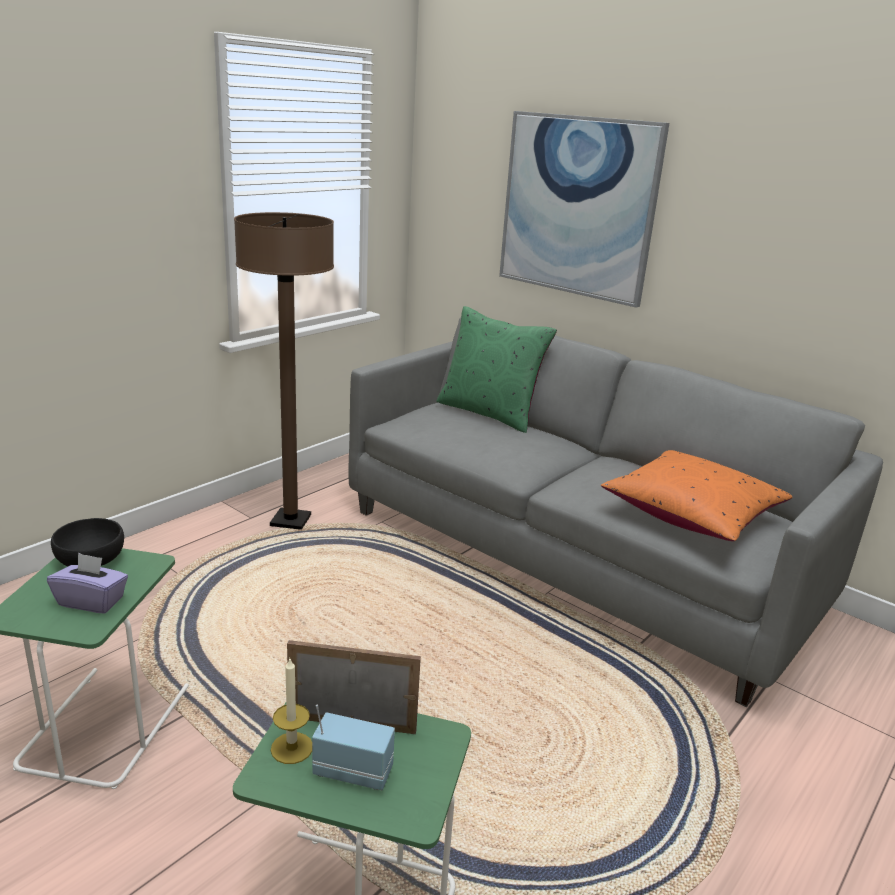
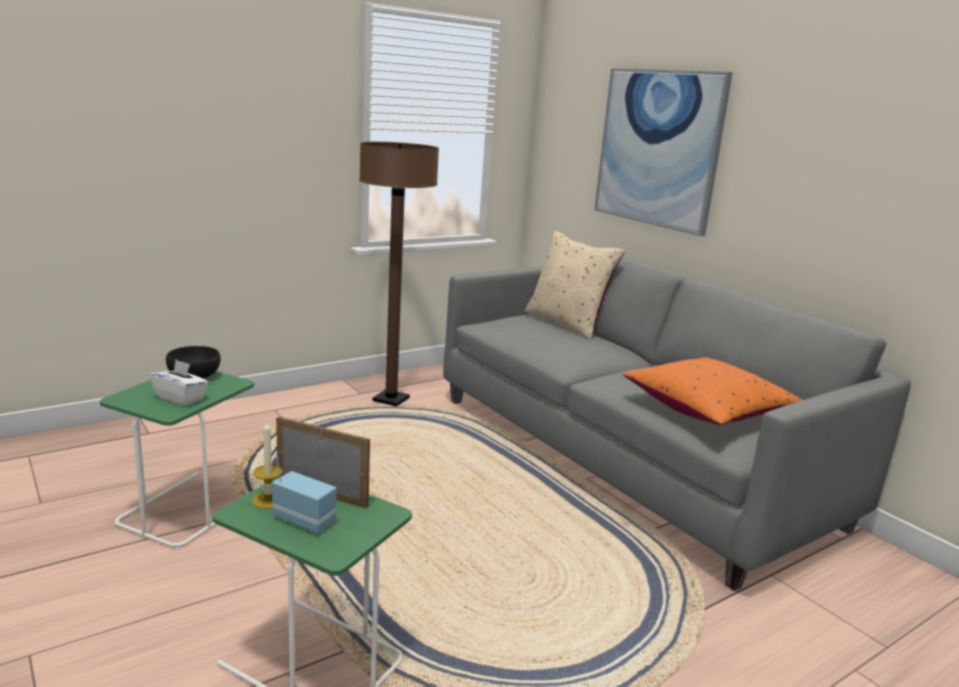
camera: 15 degrees right, 5 degrees down
purple tissue box [47,553,128,614] -> white tissue box [150,360,208,406]
green pillow [436,306,557,433] -> beige pillow [525,231,625,340]

